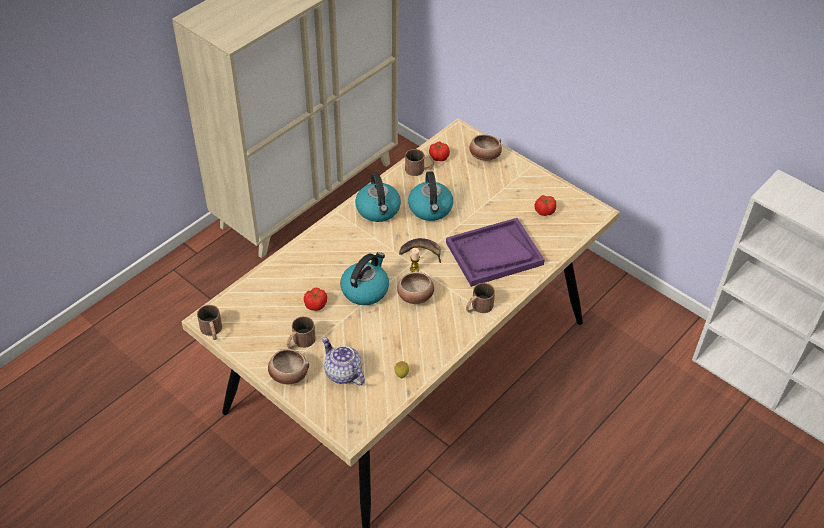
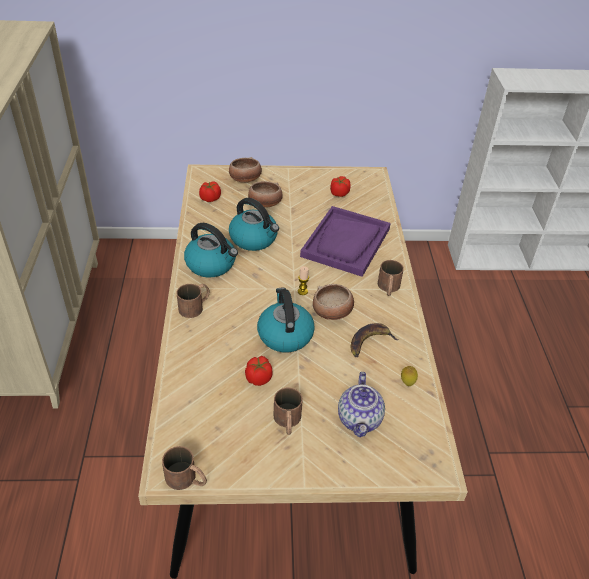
camera: 45 degrees left, 5 degrees down
bowl [268,349,309,384] -> bowl moved to [248,181,283,208]
teapot [322,337,365,385] -> teapot turned 90 degrees counterclockwise [338,372,385,437]
banana [399,238,441,263] -> banana moved to [351,323,398,357]
brown mug [405,149,434,176] -> brown mug moved to [177,284,210,318]

